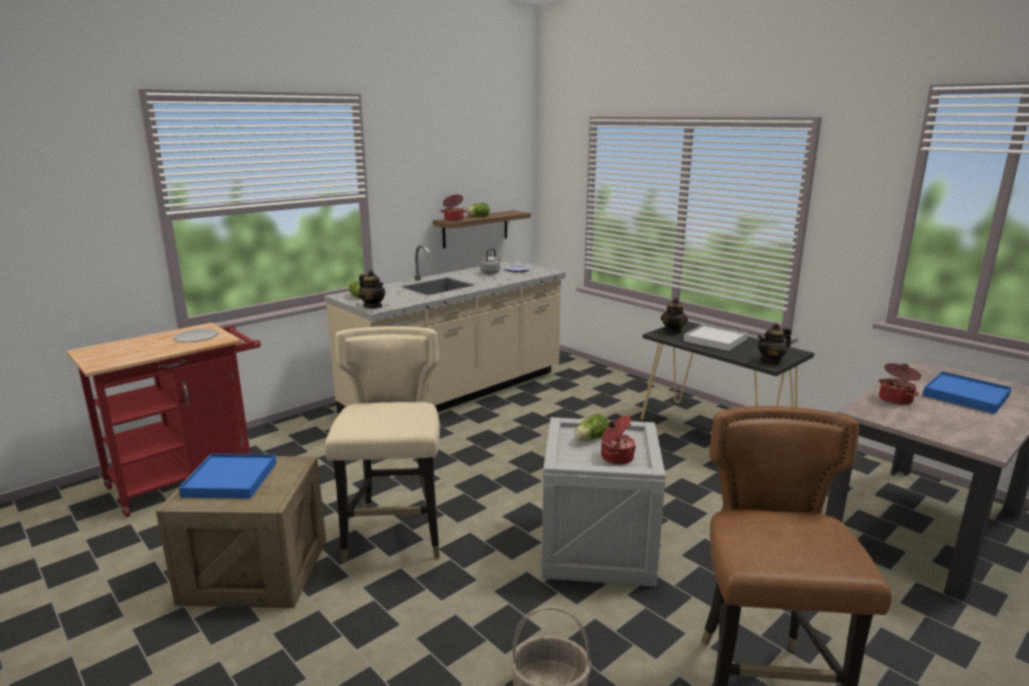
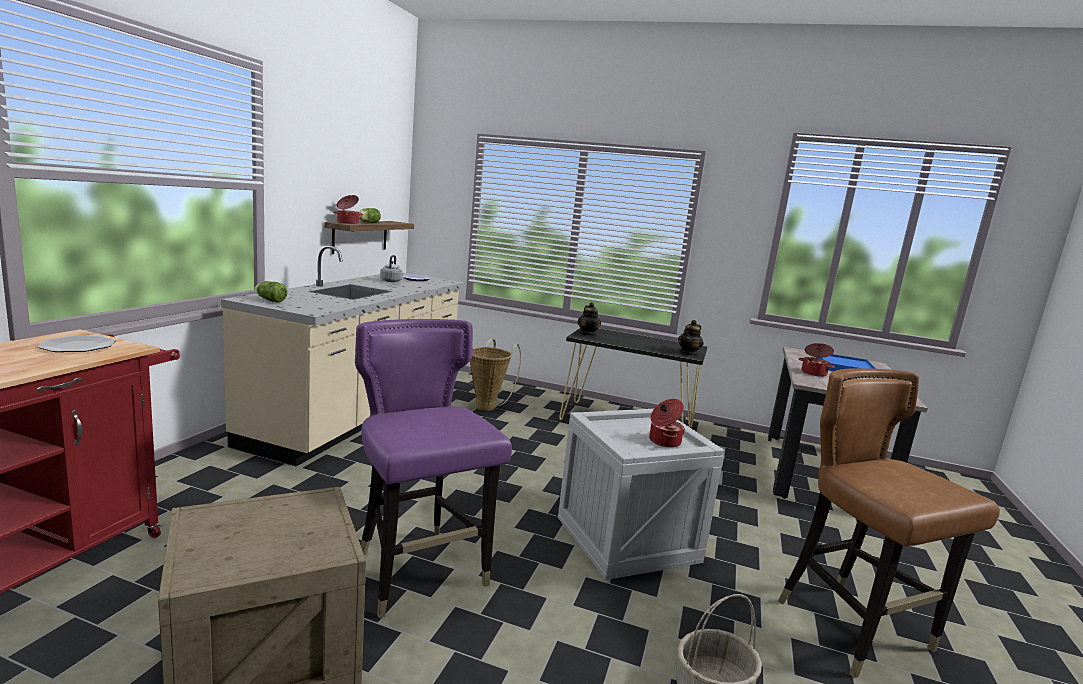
camera: 30 degrees left, 5 degrees down
blue tray [179,454,276,499] -> none
beige chair [325,326,440,562] -> purple chair [355,319,512,618]
teapot [359,270,385,308] -> none
lettuce [574,414,609,441] -> none
white tray [683,324,748,351] -> none
none -> basket [470,339,521,411]

